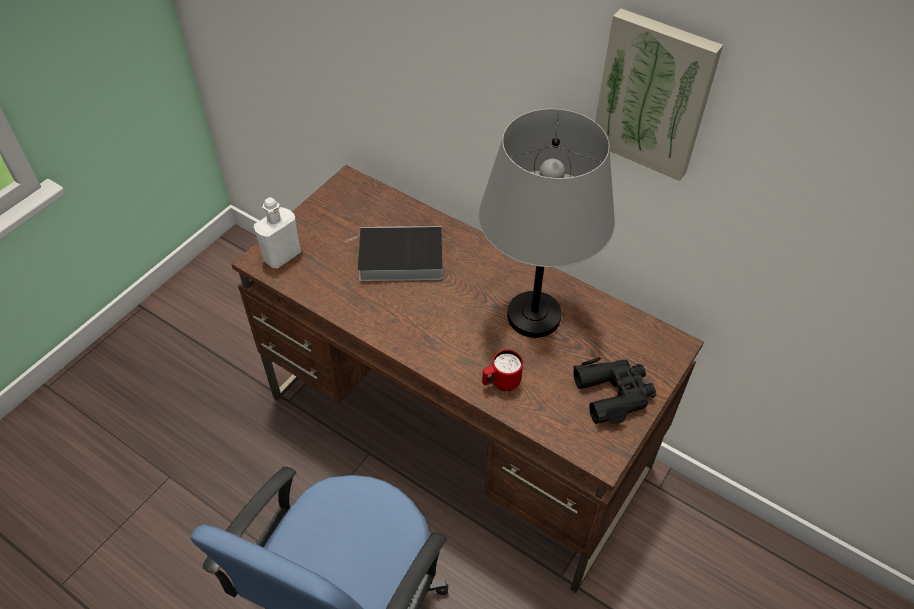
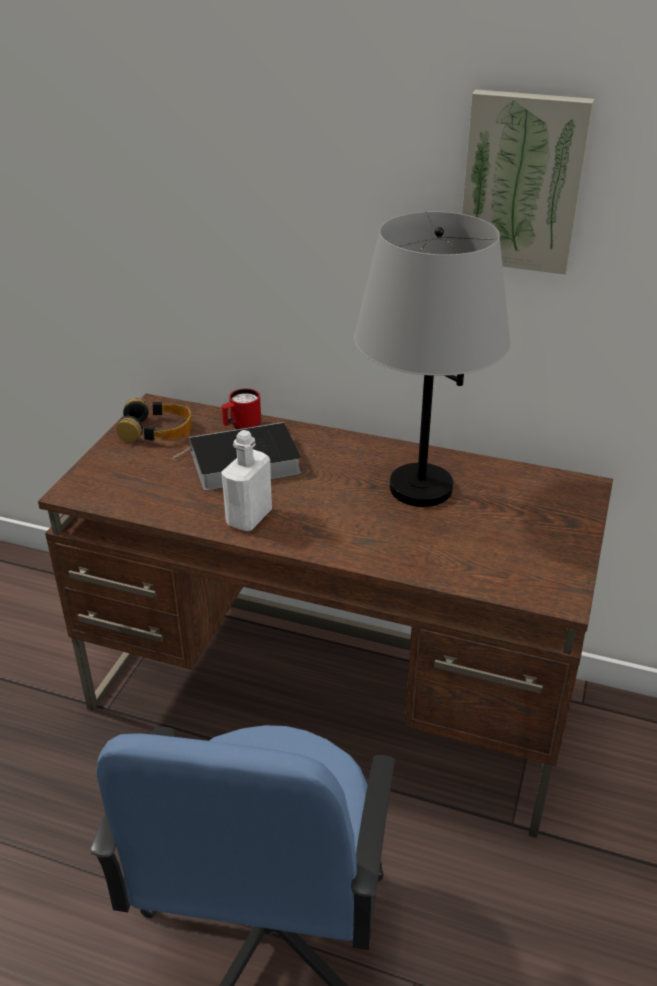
camera: 15 degrees left, 15 degrees down
white bottle [254,197,301,269] -> white bottle moved to [221,430,272,531]
red mug [482,349,523,391] -> red mug moved to [221,388,261,429]
black binoculars [574,357,656,424] -> none
none -> headphones [116,398,192,442]

